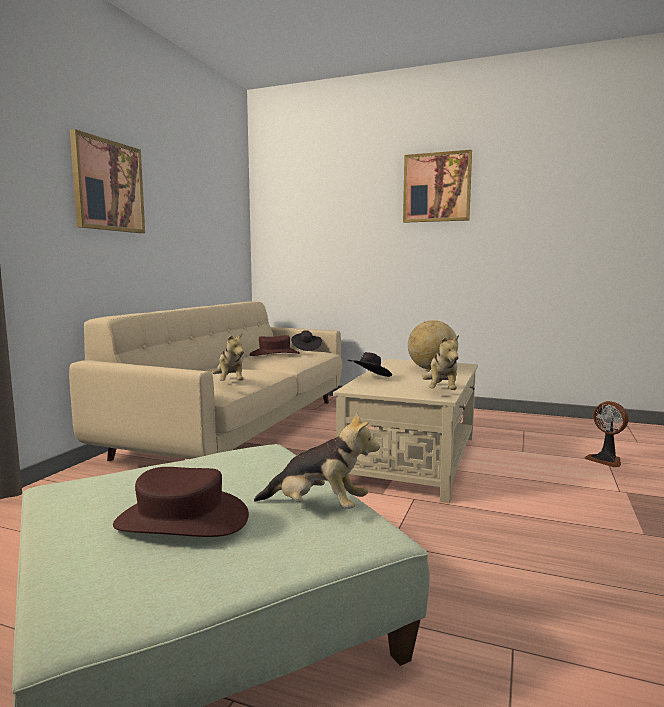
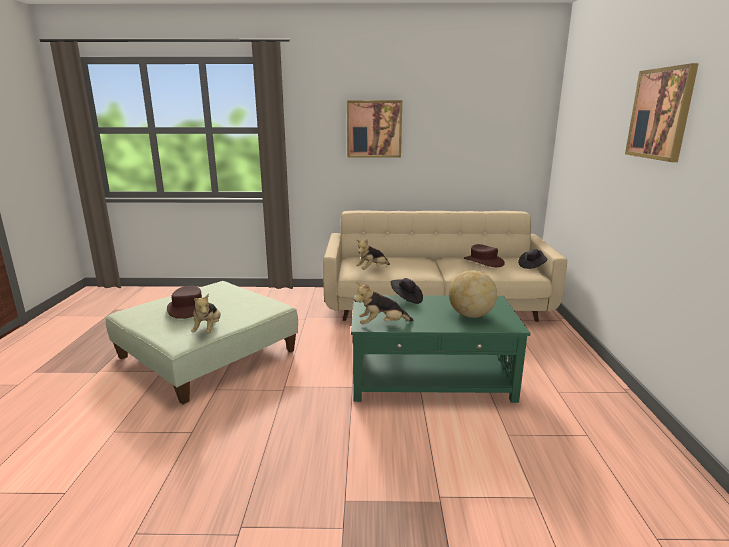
camera: 70 degrees right, 10 degrees up
beige coffee table [333,359,478,503] -> green coffee table [351,295,530,403]
fan [584,401,628,467] -> none

